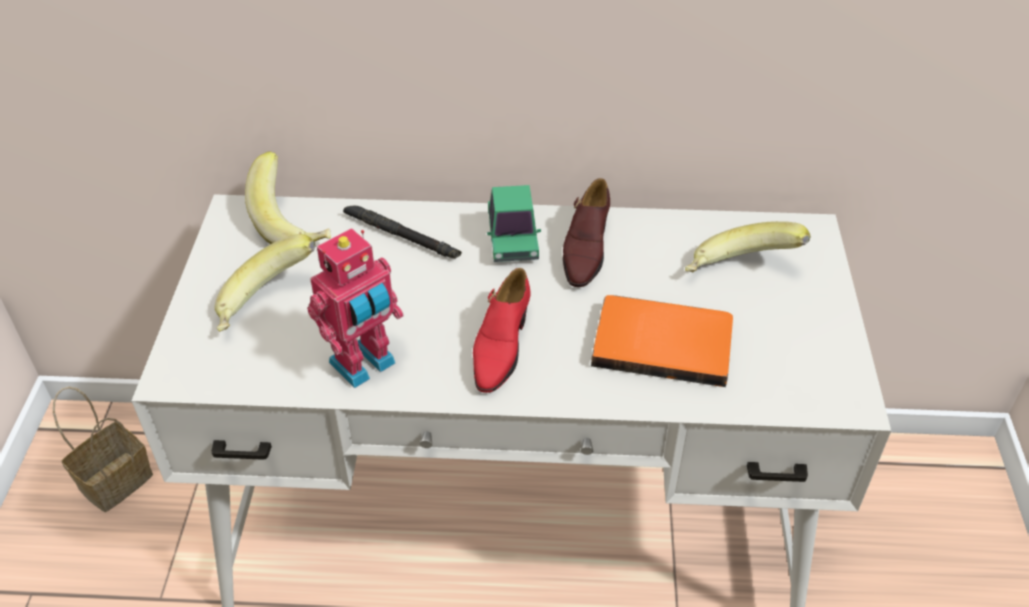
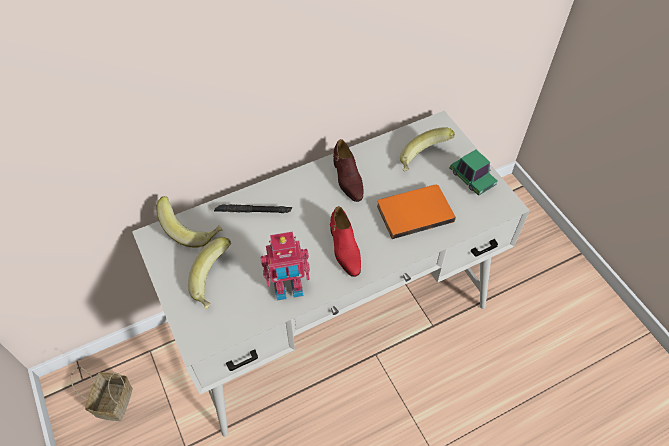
camera: 30 degrees left, 10 degrees up
toy robot [307,228,403,388] -> toy robot turned 60 degrees clockwise [261,232,310,301]
toy car [487,185,541,262] -> toy car moved to [449,150,497,196]

